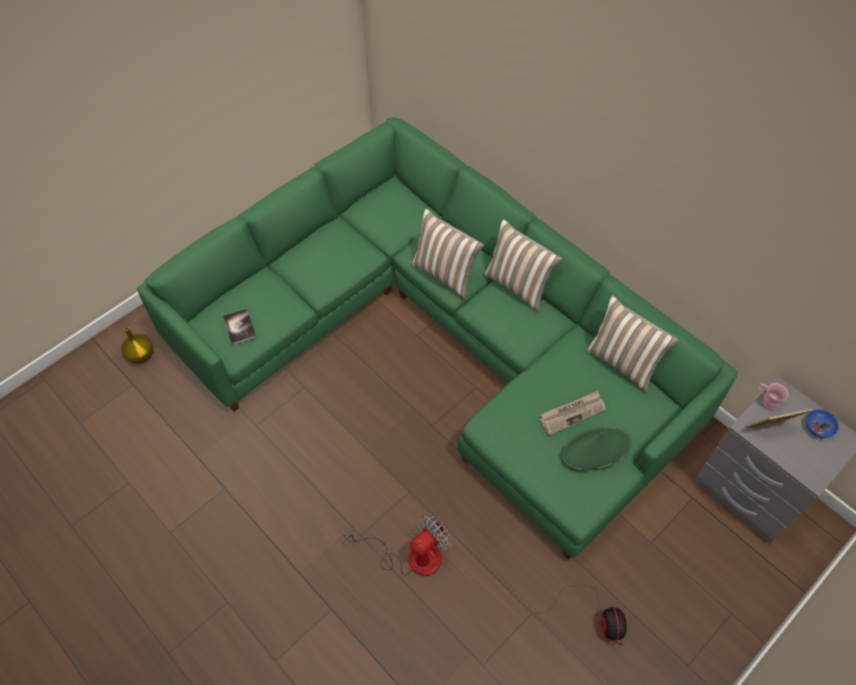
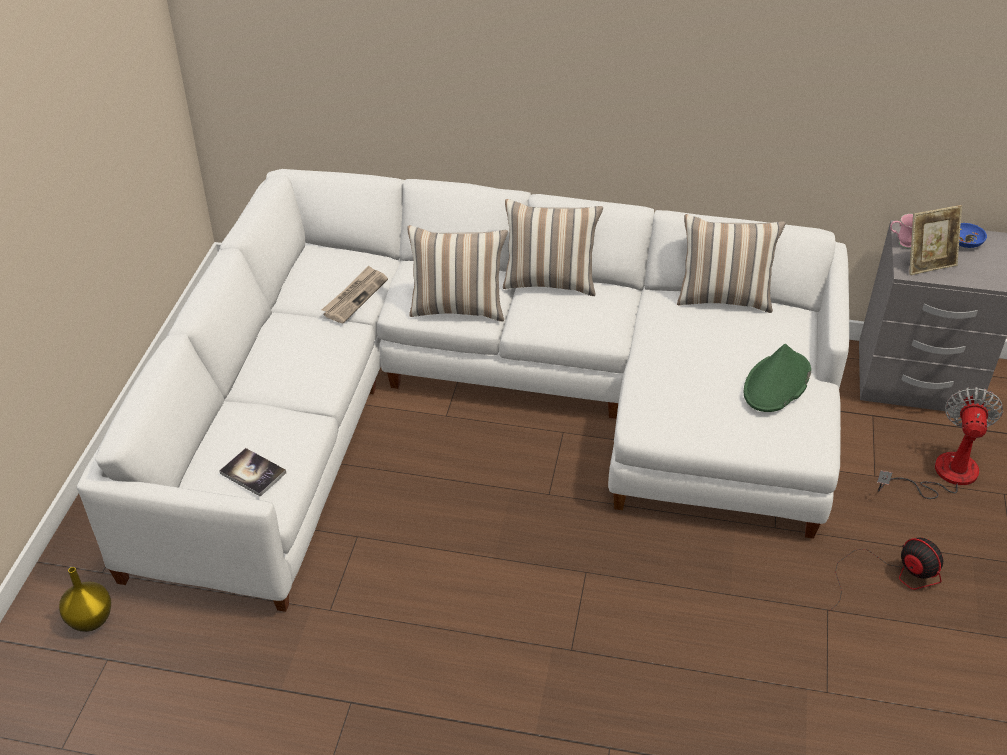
camera: 35 degrees left, 15 degrees down
green sofa [137,117,738,559] -> white sofa [77,169,849,612]
fan [343,514,452,576] -> fan moved to [877,387,1003,499]
newspaper [540,391,606,436] -> newspaper moved to [322,265,388,323]
picture frame [745,408,813,428] -> picture frame turned 150 degrees counterclockwise [909,205,962,275]

